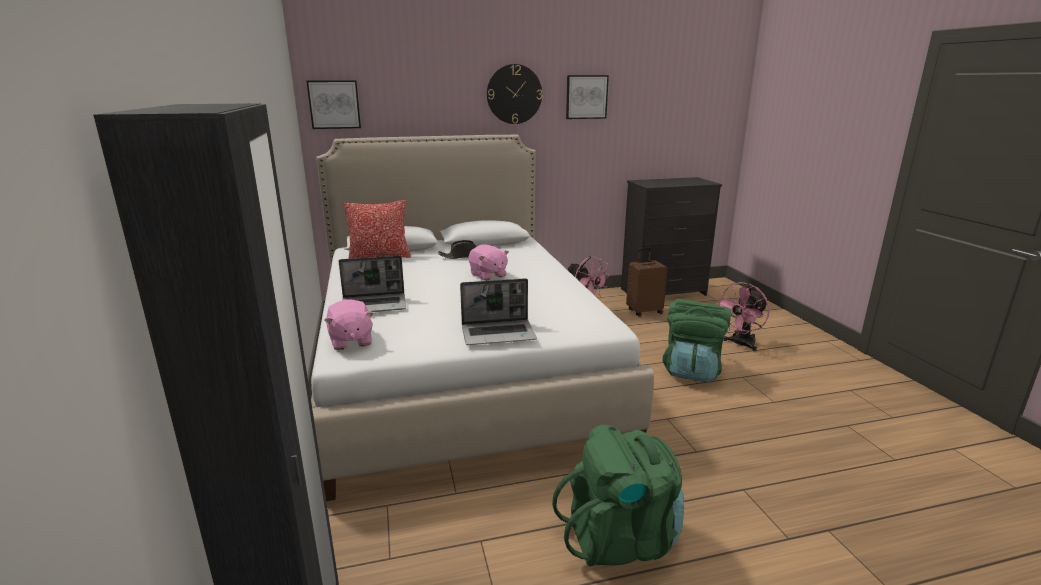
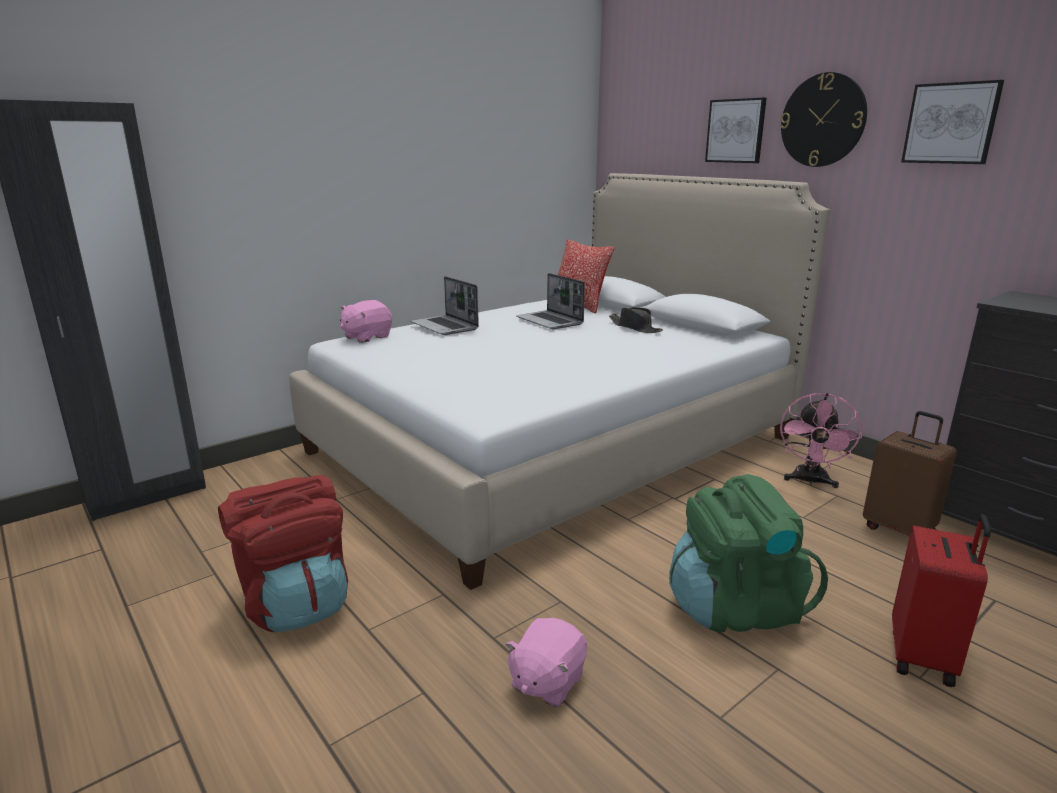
camera: 65 degrees right, 0 degrees up
picture [307,81,361,129] -> picture moved to [705,98,767,163]
laptop [460,278,537,345] -> laptop moved to [516,273,585,329]
pink plush toy [469,244,509,281] -> pink plush toy moved to [505,618,587,707]
green backpack [552,425,684,567] -> red backpack [218,475,348,632]
pink fan [715,282,769,351] -> red suitcase [892,514,991,687]

